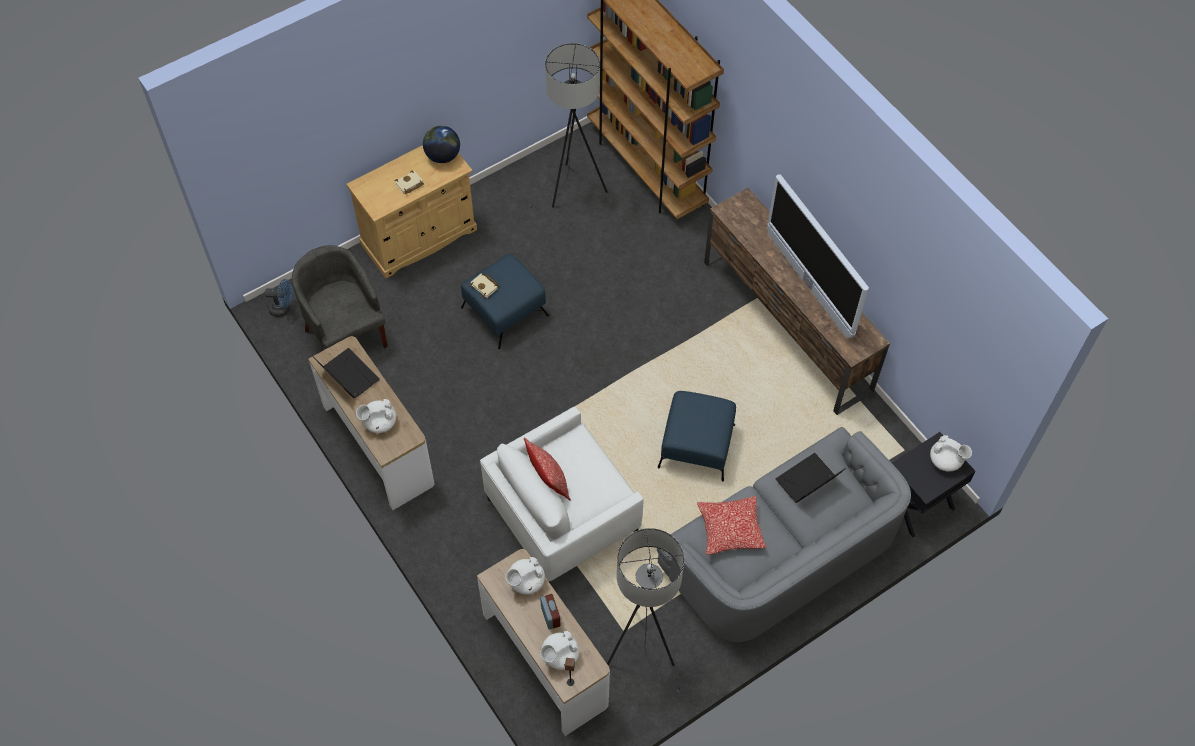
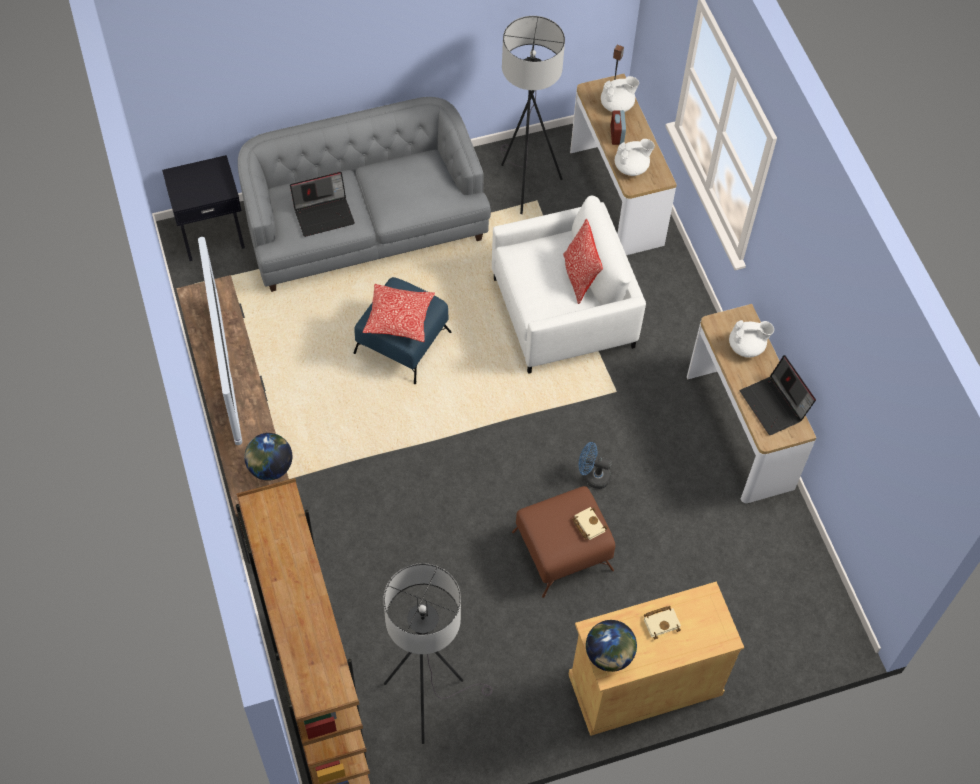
camera: 165 degrees left, 0 degrees up
blue fan [265,279,293,317] -> blue fan moved to [578,442,612,489]
grey armchair [292,245,388,349] -> none
blue ottoman [461,254,549,349] -> brown ottoman [512,486,615,598]
pillow [697,496,766,555] -> pillow moved to [362,284,435,342]
white teapot [930,435,972,471] -> none
none -> globe [244,433,292,481]

